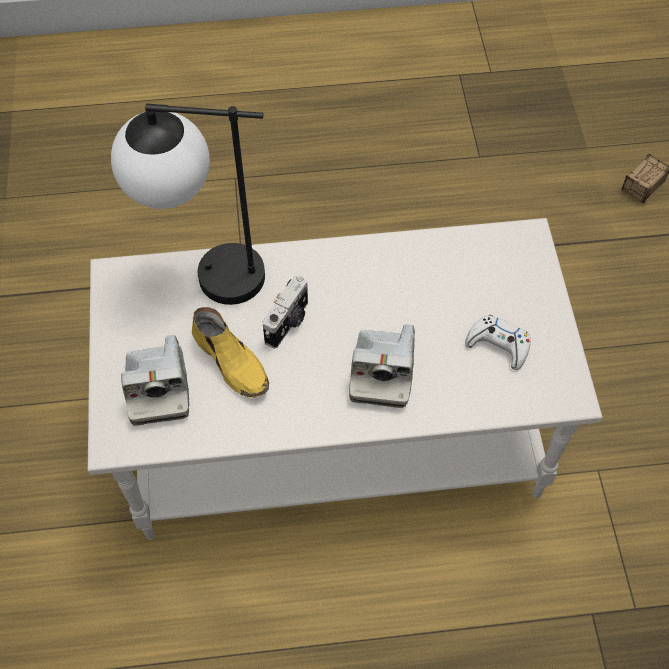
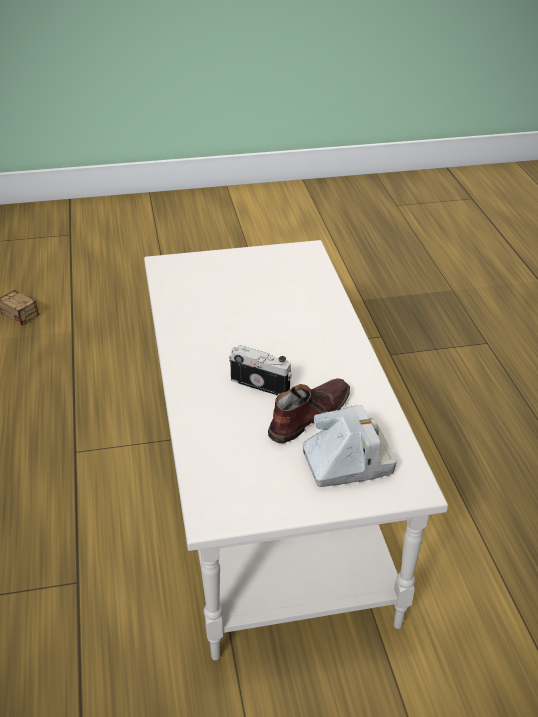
camera: 95 degrees left, 20 degrees down
table lamp [111,104,265,305] -> none
yellow shoe [192,307,269,398] -> brown shoe [268,378,350,444]
camera [349,324,415,408] -> none
white game controller [465,315,531,370] -> none

